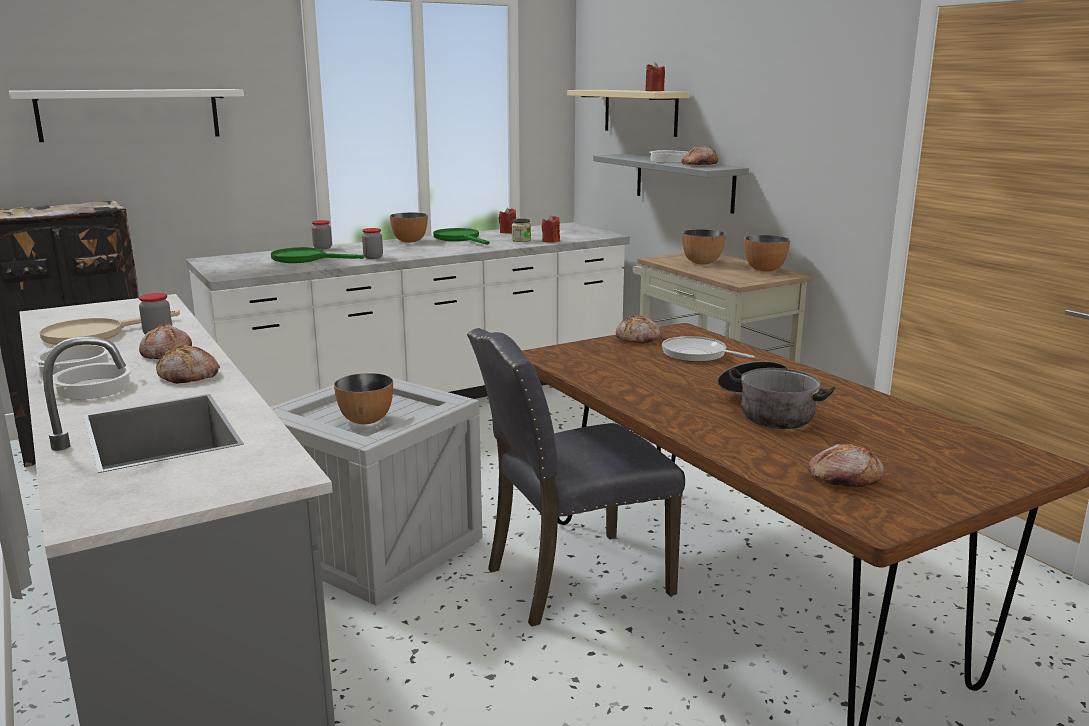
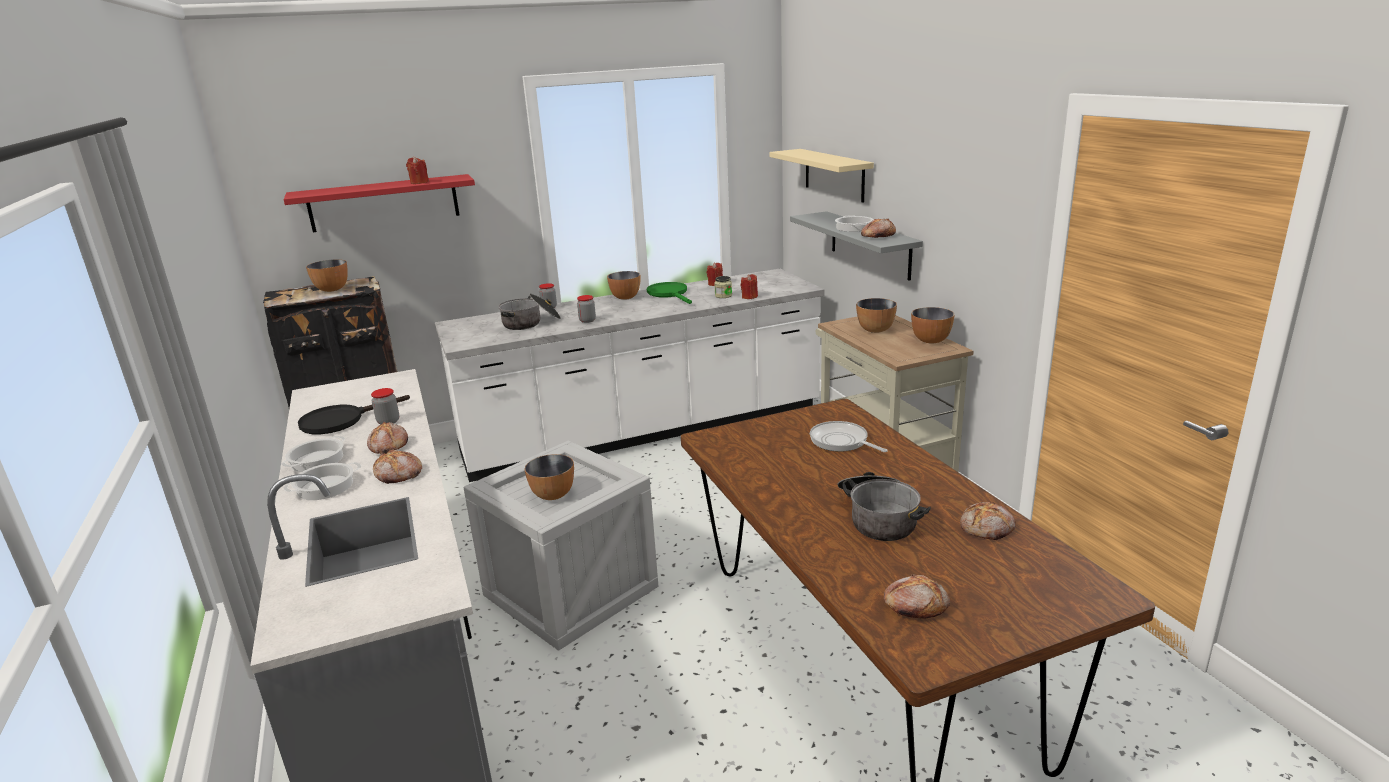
camera: 10 degrees right, 5 degrees up
white shelf [9,89,244,142] -> red shelf [283,174,475,232]
beige frying pan [39,310,180,345] -> black frying pan [298,395,410,435]
green frying pan [271,247,365,263] -> cooking pot [498,294,561,330]
grey chair [467,328,685,627] -> none
bread [616,315,661,344] -> bread moved to [960,502,1016,540]
red candle [645,62,665,91] -> red candle moved to [406,156,429,184]
none -> bowl [306,259,348,292]

